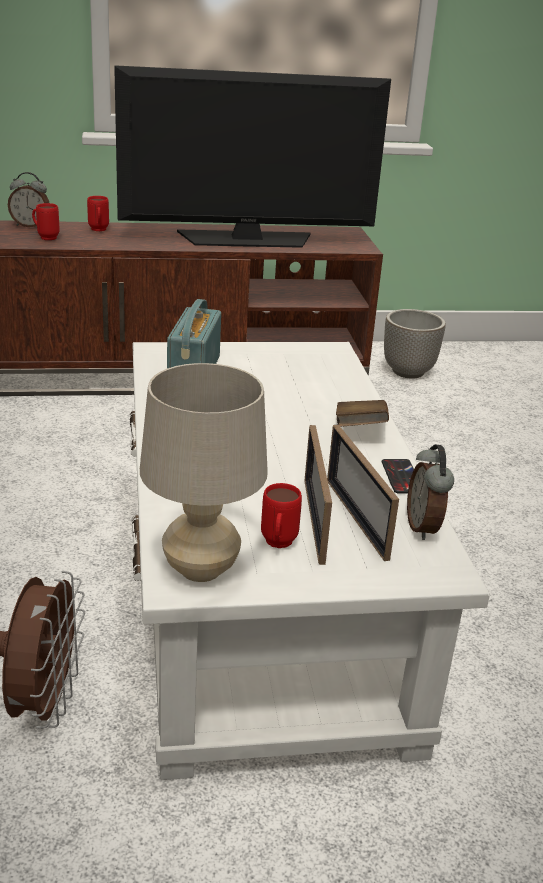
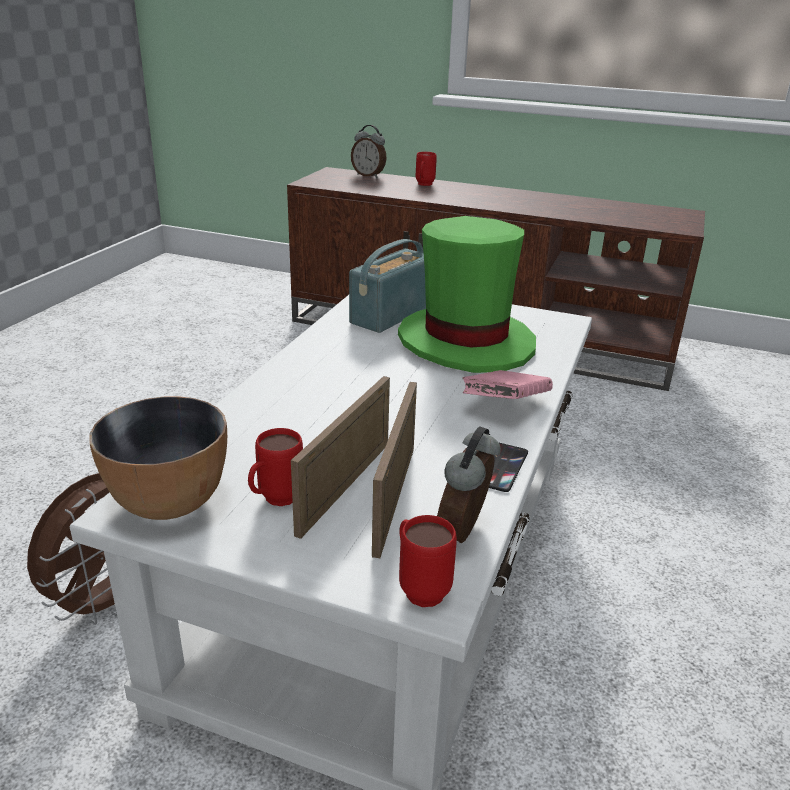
camera: 30 degrees right, 0 degrees up
red mug [32,203,60,240] -> red mug moved to [399,515,457,607]
television [114,65,391,248] -> none
beige table lamp [140,363,268,582] -> bowl [89,397,227,520]
brown book [336,400,389,427] -> pink book [463,370,553,399]
planter [384,309,446,378] -> none
none -> green hat [398,216,536,373]

